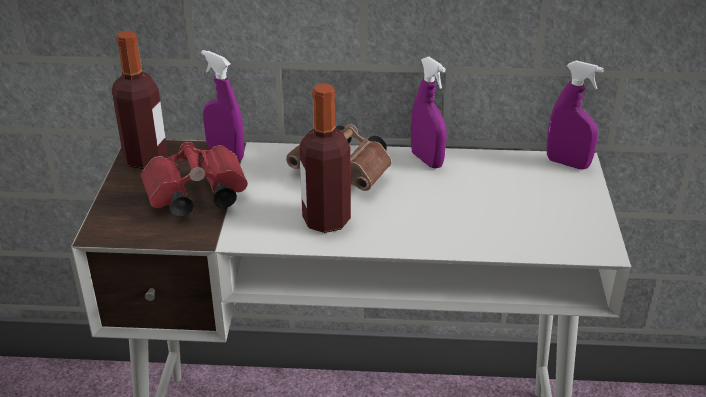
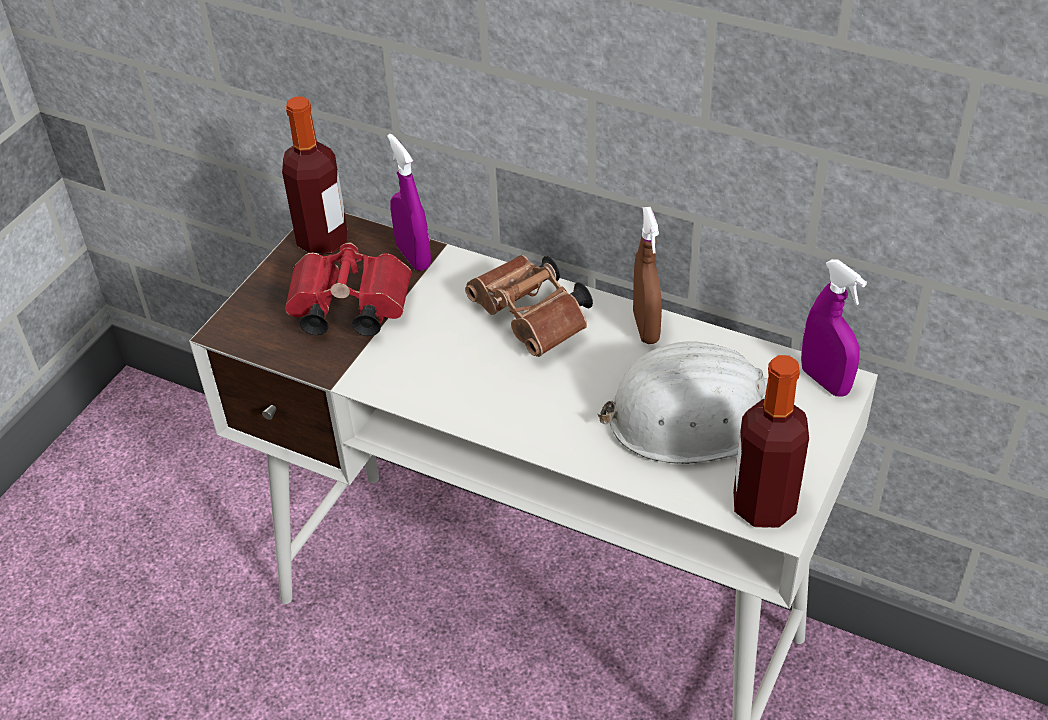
camera: 25 degrees right, 10 degrees up
bottle [300,83,351,233] -> bottle moved to [733,355,809,528]
purple spray bottle [411,57,447,169] -> brown spray bottle [633,207,662,344]
none -> white hard hat [598,341,768,464]

